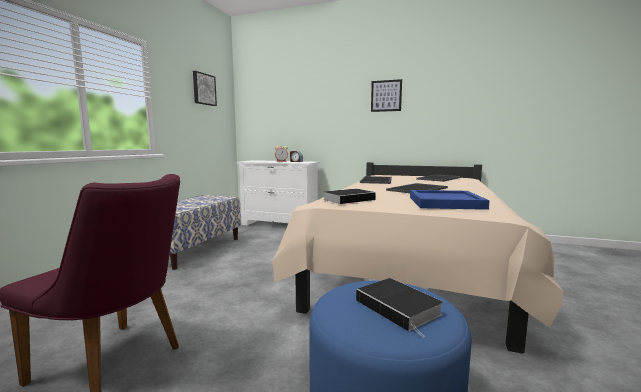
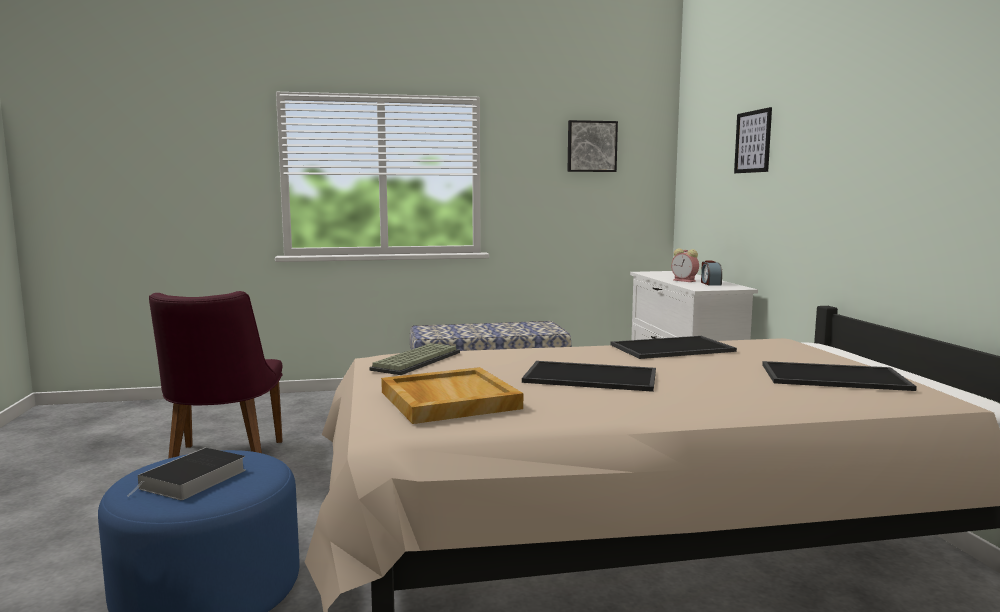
camera: 60 degrees right, 0 degrees up
book [323,189,377,204] -> keyboard [369,343,460,375]
picture [371,79,402,112] -> picture moved to [734,107,772,173]
blue tray [410,190,490,210] -> beige tray [381,367,523,424]

